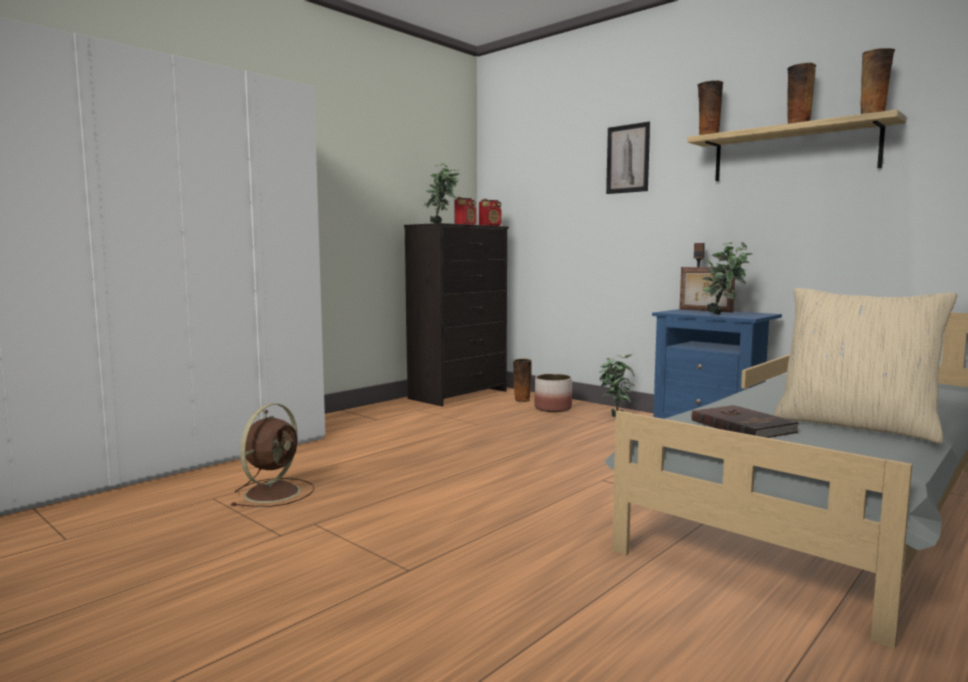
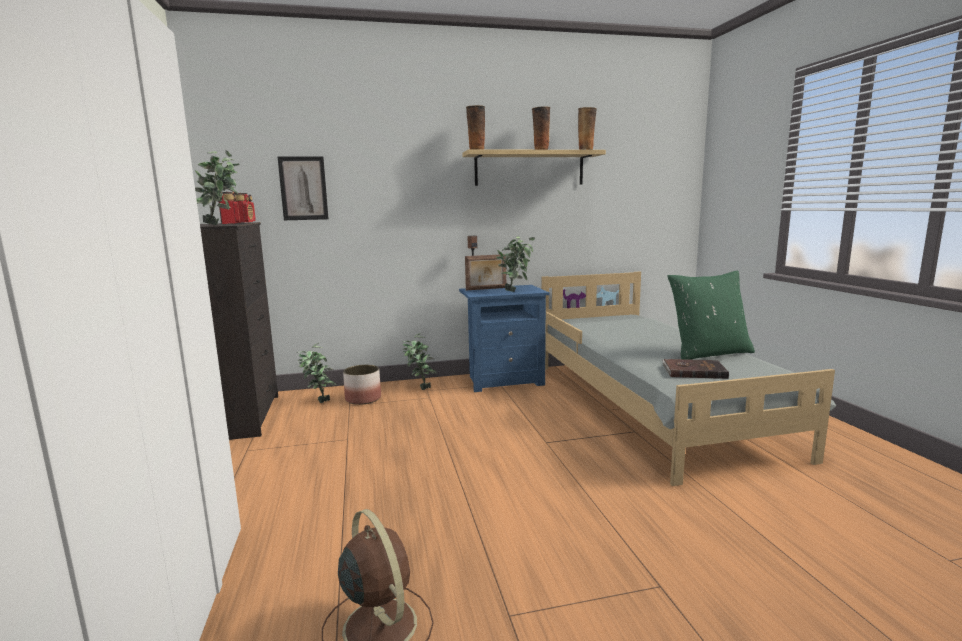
camera: 55 degrees left, 5 degrees up
vase [513,358,532,402] -> potted plant [298,342,336,403]
picture [606,122,650,194] -> picture moved to [277,156,329,220]
beige pillow [773,288,957,444] -> green pillow [668,271,755,360]

